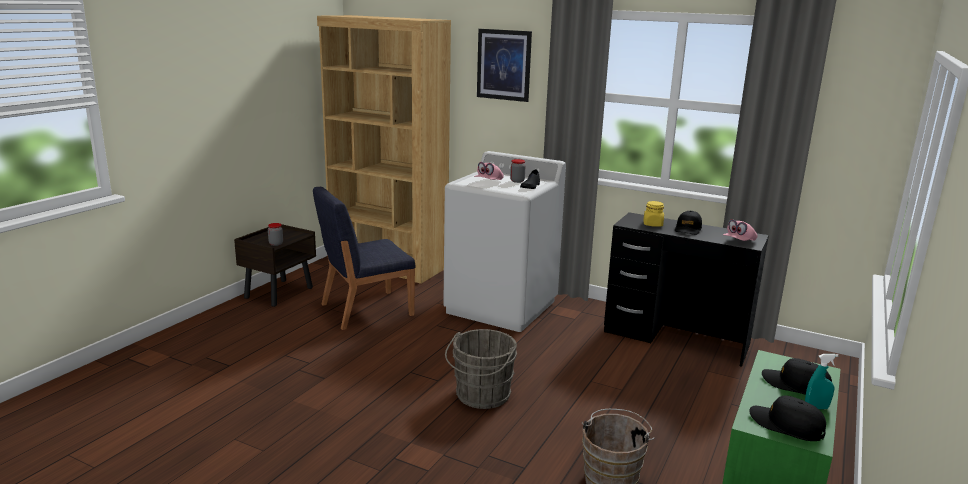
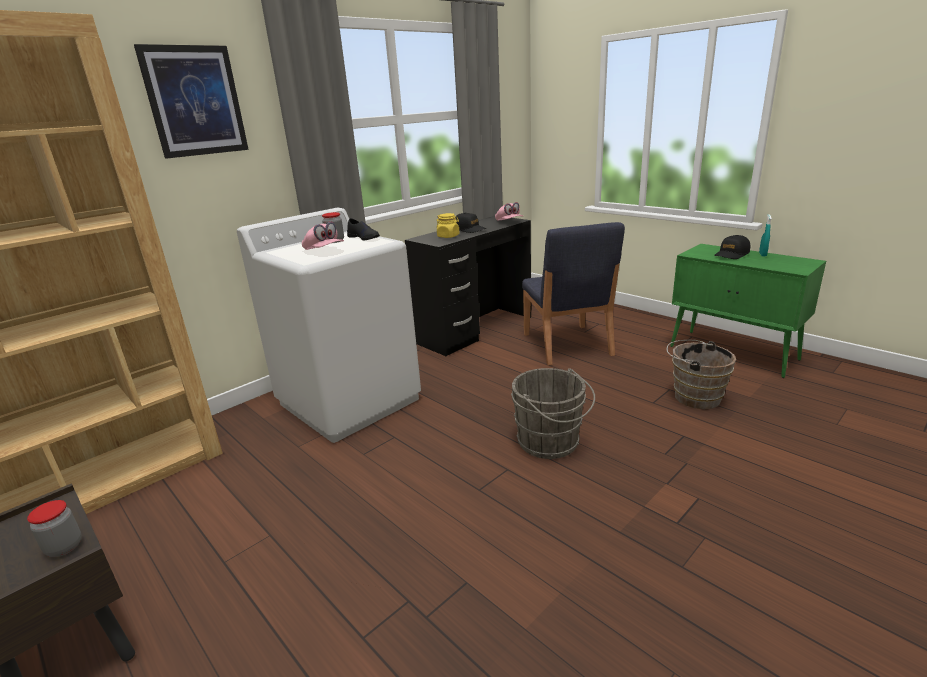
camera: 70 degrees left, 5 degrees up
blue chair [313,187,416,330] -> blue chair moved to [522,222,625,365]
black cap [749,396,826,441] -> none

